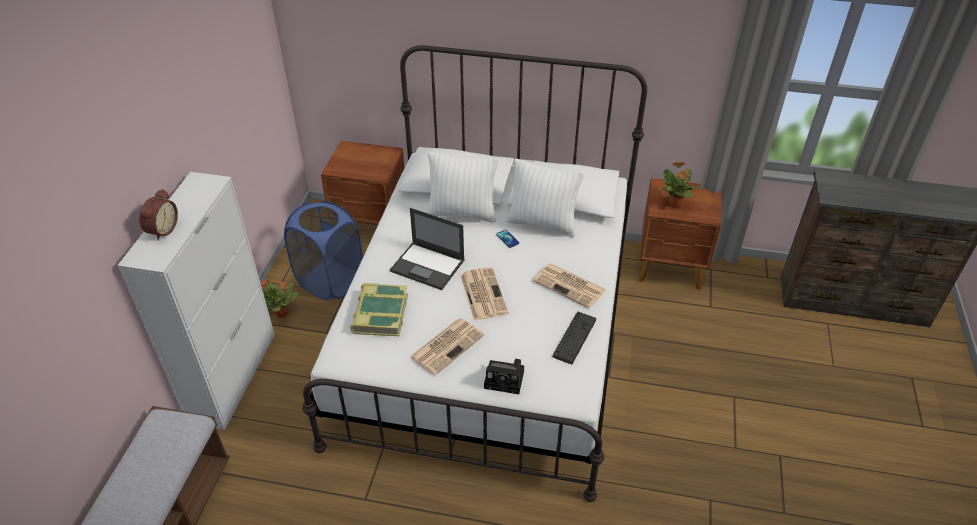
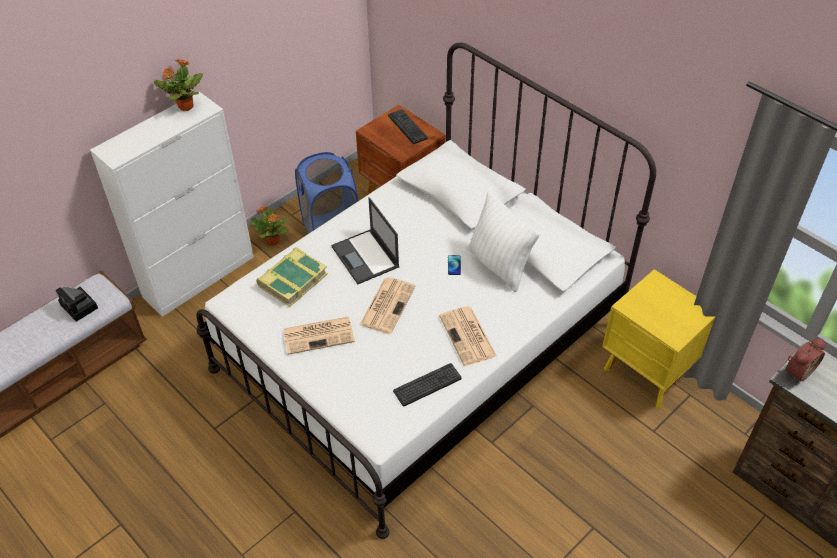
camera: 35 degrees right, 5 degrees up
alarm clock [139,189,178,241] -> alarm clock moved to [786,339,825,382]
white pillow [427,152,498,223] -> none
camera [484,359,524,394] -> camera moved to [55,287,98,322]
brown nightstand [639,178,721,290] -> yellow nightstand [602,269,715,409]
potted plant [661,161,701,207] -> potted plant moved to [154,59,203,111]
none -> keyboard [388,109,428,144]

